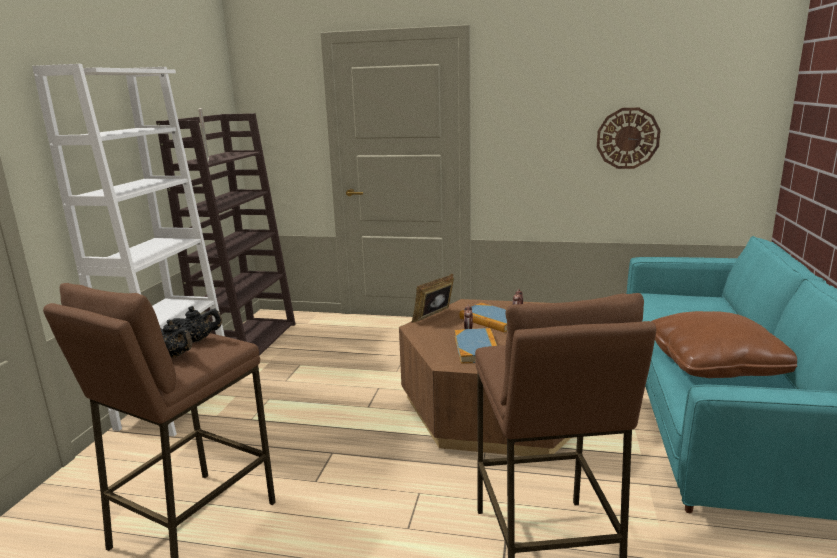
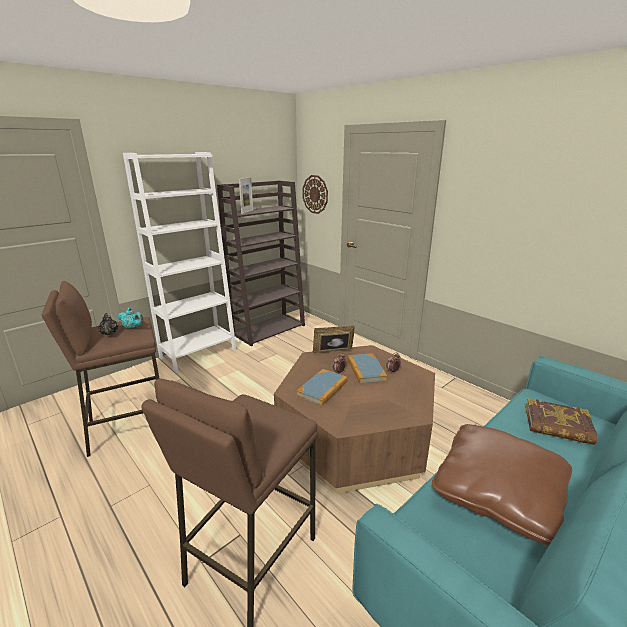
camera: 35 degrees right, 5 degrees up
black teapot [172,306,222,343] -> turquoise teapot [118,308,144,329]
wall clock [597,108,661,169] -> wall clock moved to [302,175,328,214]
none -> book [525,398,598,445]

